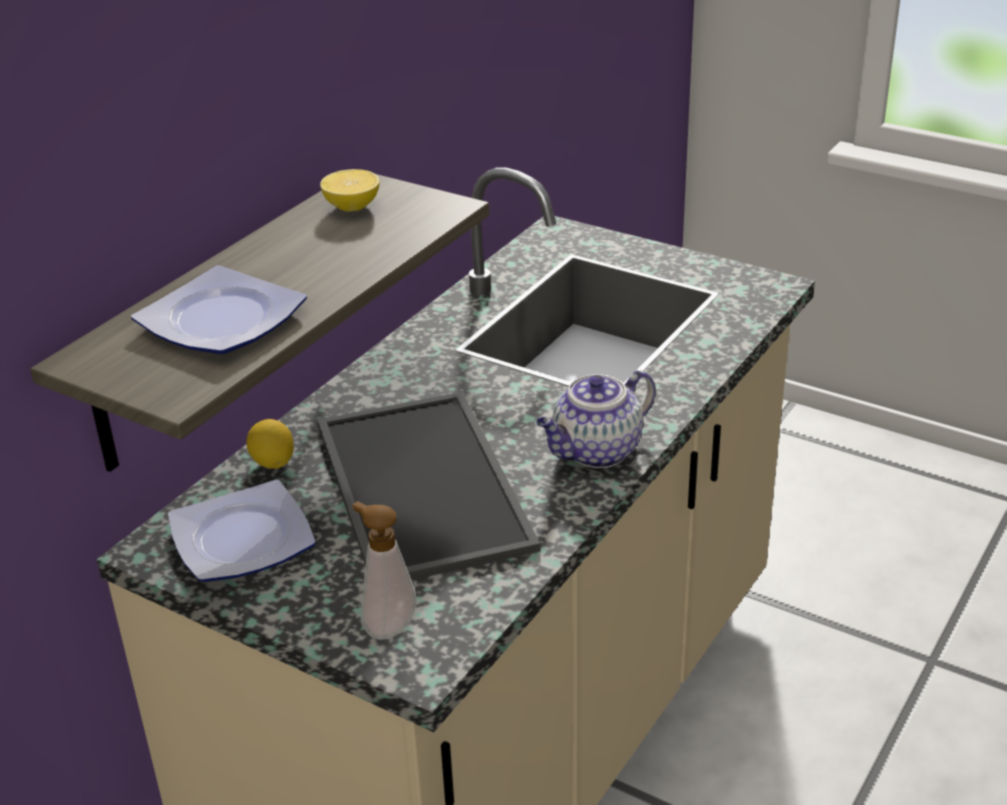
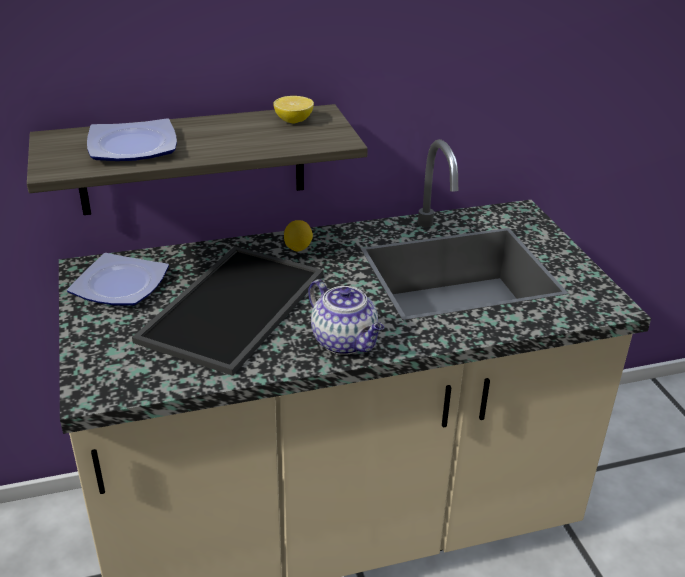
camera: 40 degrees right, 0 degrees up
lemon [246,419,294,469] -> lemon moved to [284,220,313,252]
soap dispenser [352,501,417,640] -> none
teapot [536,370,656,468] -> teapot turned 135 degrees counterclockwise [308,279,384,355]

